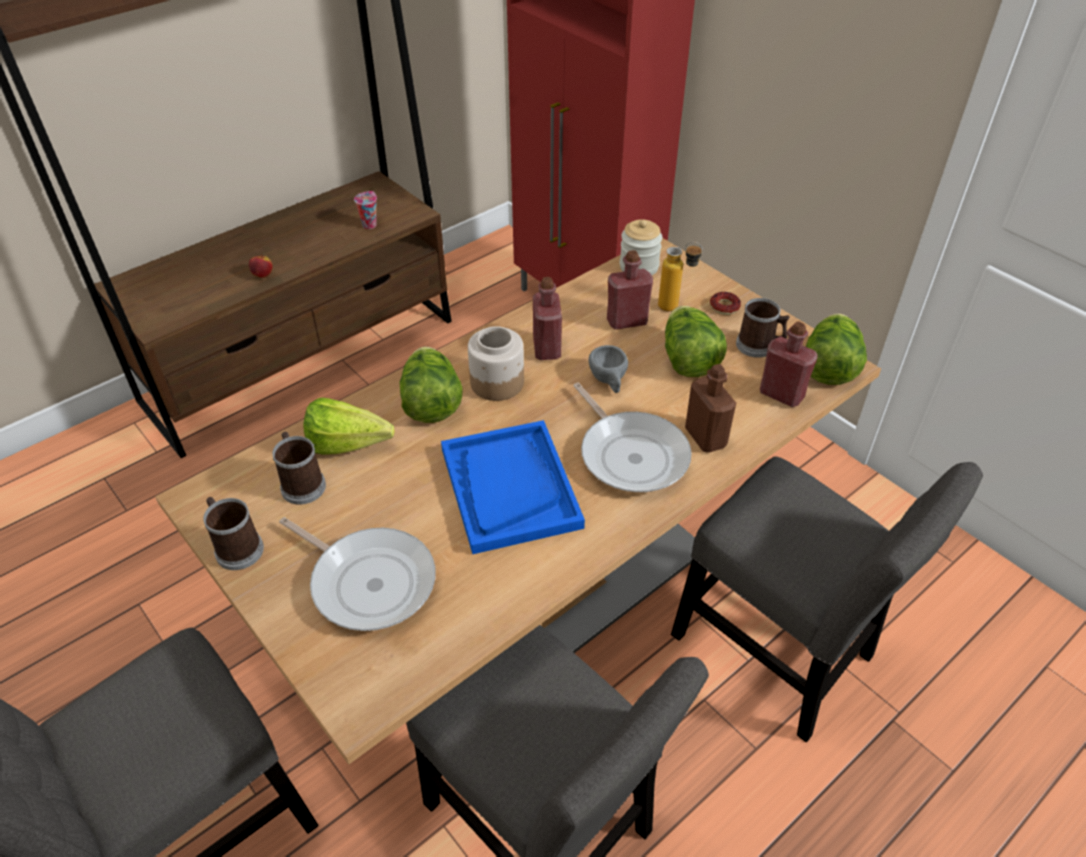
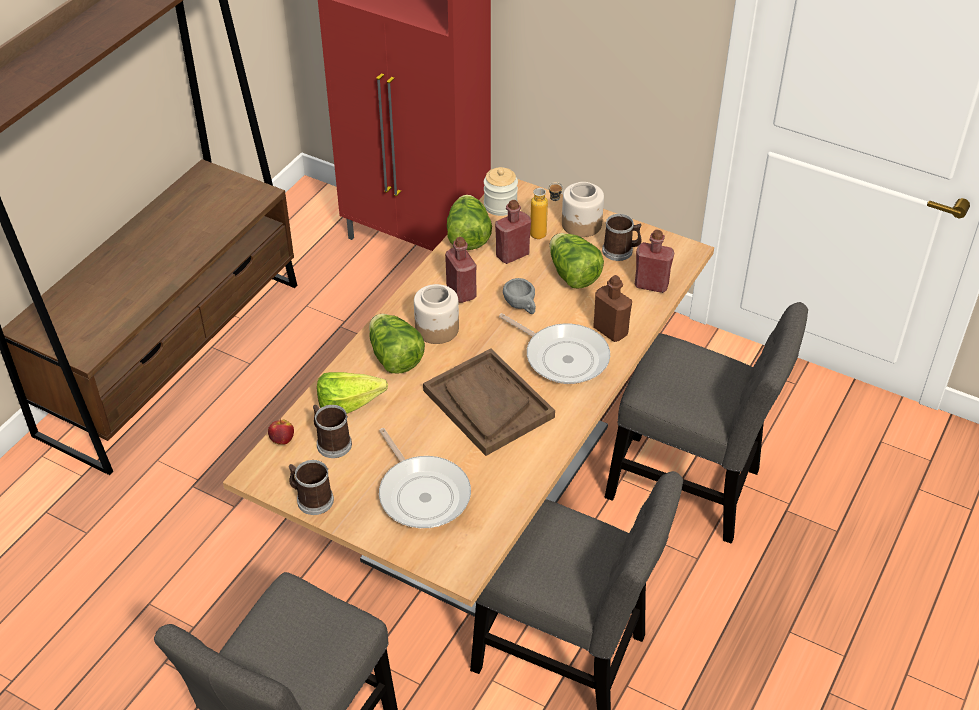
camera: 20 degrees left, 0 degrees up
apple [249,254,273,278] -> apple moved to [268,419,294,445]
frying pan [279,517,436,631] -> frying pan turned 45 degrees clockwise [379,428,471,528]
cup [354,191,377,229] -> none
blue tray [441,420,585,554] -> brown tray [423,348,555,456]
donut [710,292,741,315] -> jar [562,182,604,237]
lettuce [806,314,867,385] -> lettuce moved to [447,195,492,250]

